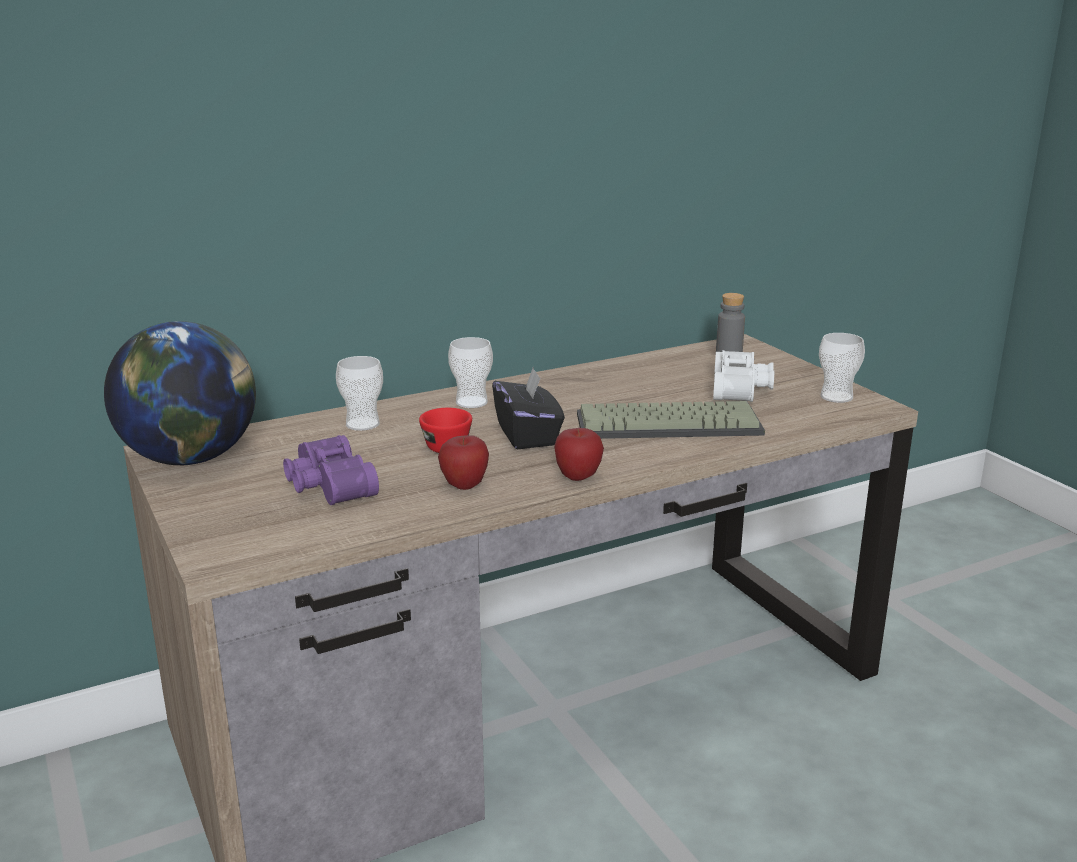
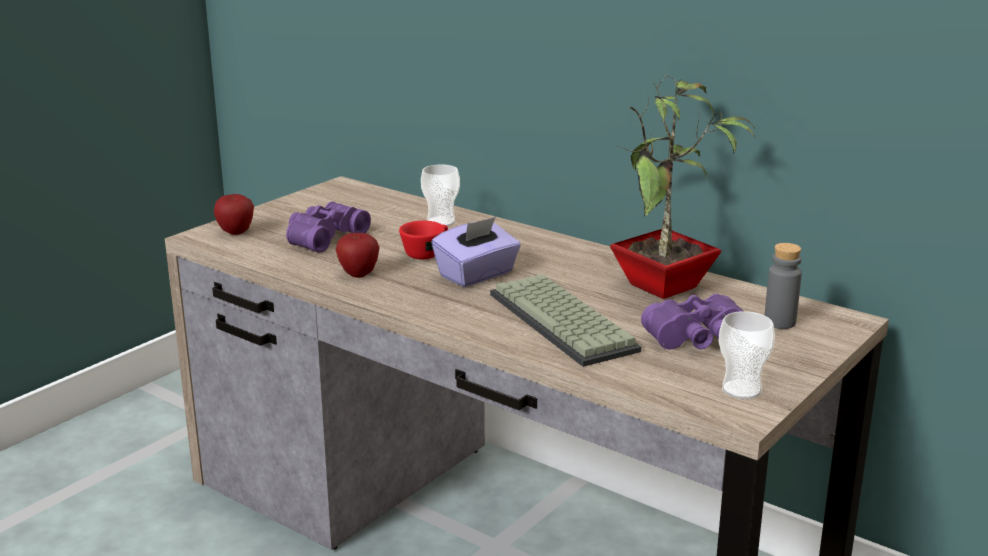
camera: 65 degrees right, 0 degrees up
globe [104,321,256,465] -> none
cup [448,337,493,408] -> none
black tissue box [492,367,565,449] -> purple tissue box [431,217,521,287]
apple [554,428,604,481] -> apple moved to [214,194,254,235]
white binoculars [713,350,774,402] -> purple binoculars [641,294,743,349]
none -> potted plant [610,74,755,299]

